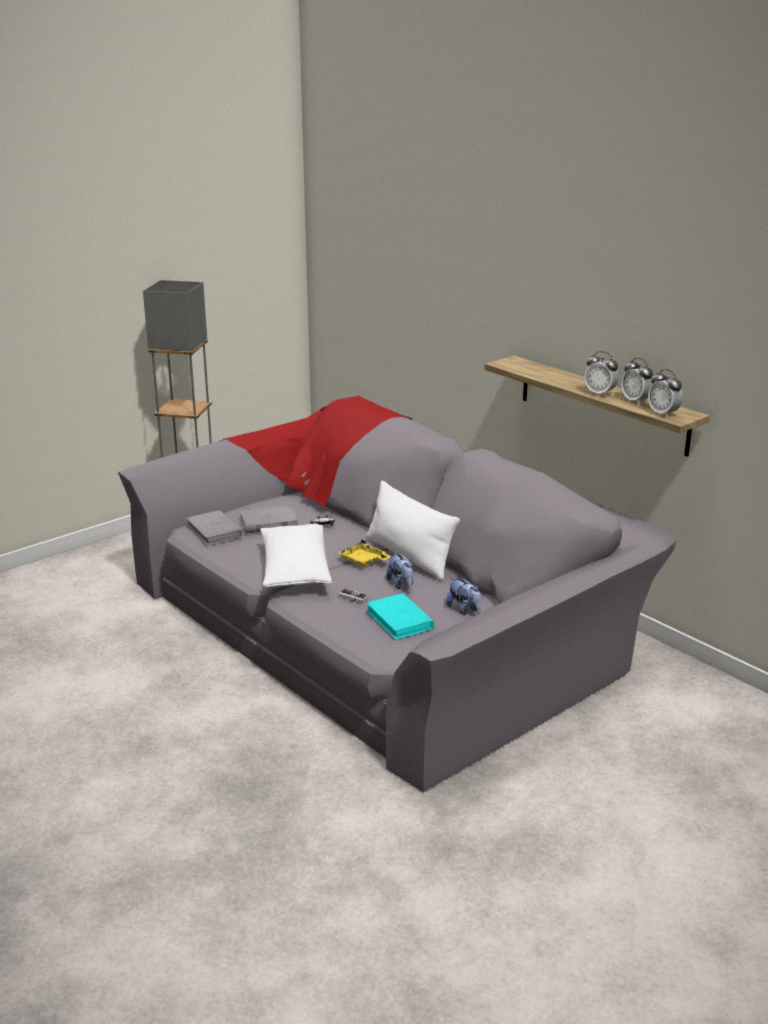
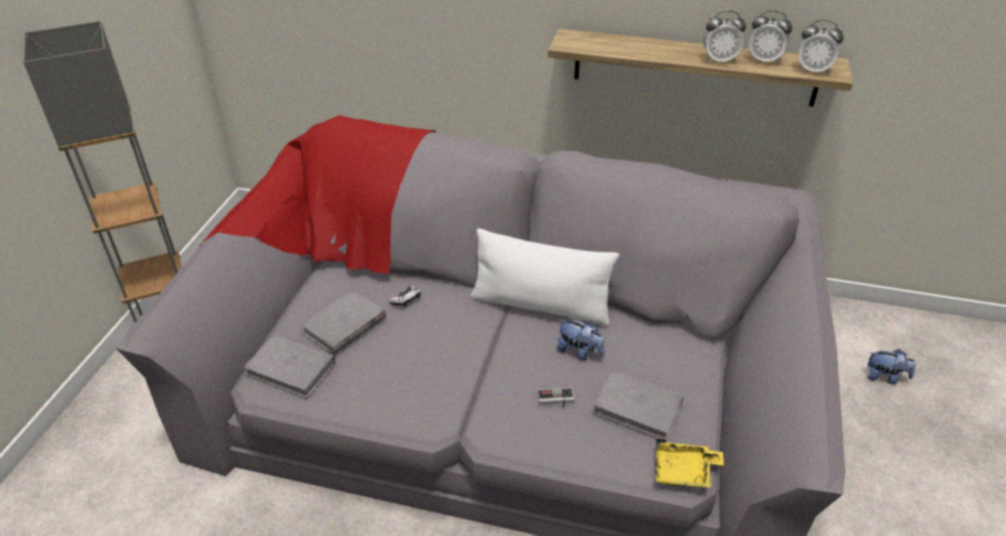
camera: 35 degrees left, 15 degrees up
white pillow [260,524,332,587] -> none
yellow tray [337,539,392,567] -> yellow tray moved to [655,438,724,488]
turquoise book [366,593,434,640] -> grey book [592,370,684,442]
plush toy [446,577,481,615] -> plush toy moved to [867,349,916,384]

